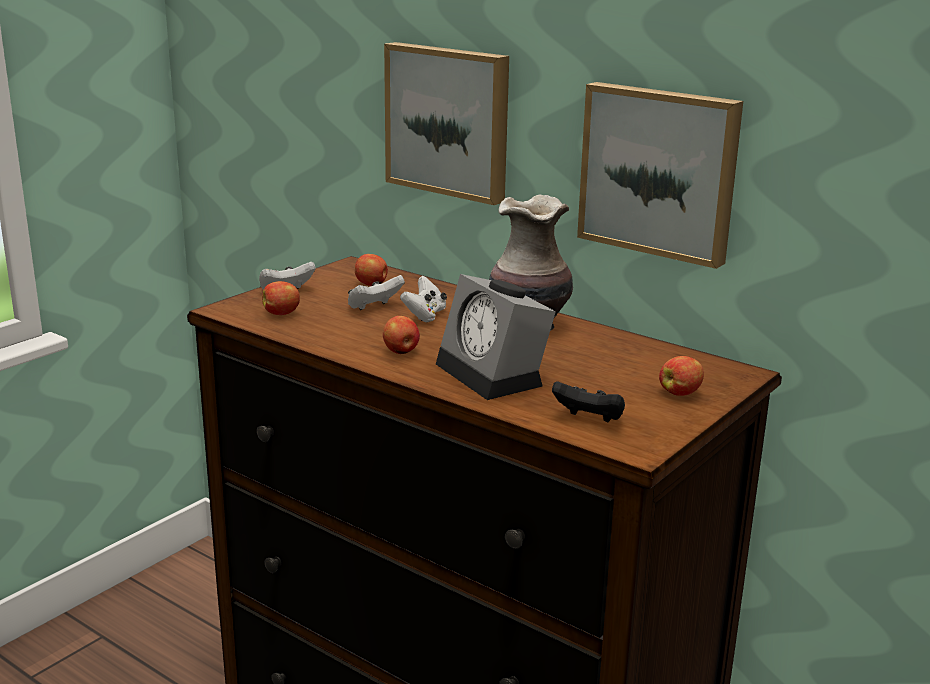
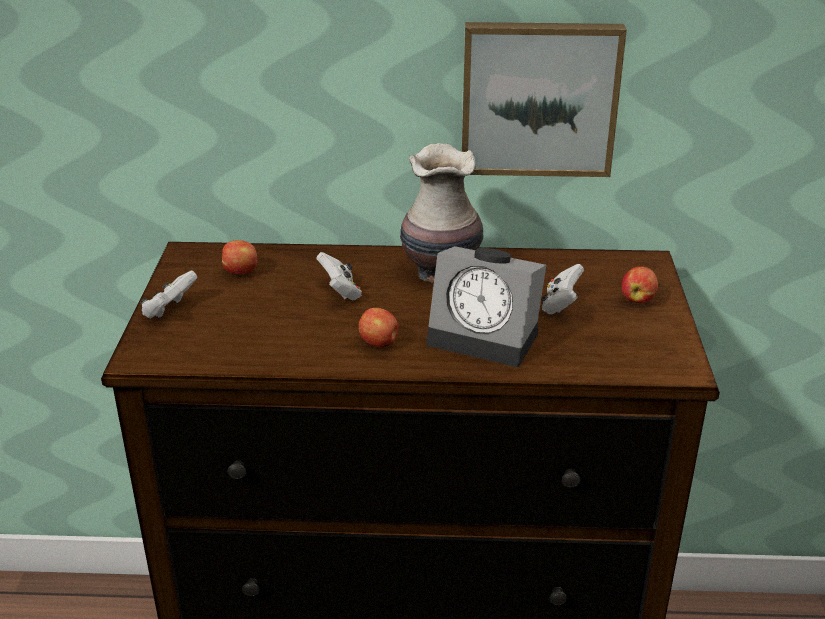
camera: 35 degrees left, 10 degrees up
apple [262,281,300,315] -> none
white game controller [348,275,405,310] -> white game controller moved to [541,264,584,314]
picture [384,42,509,205] -> none
black game controller [552,381,625,423] -> none

